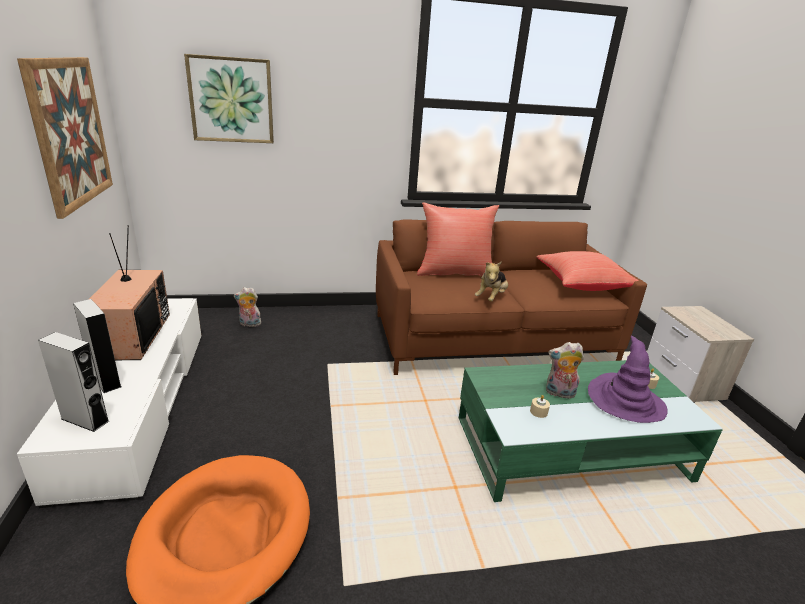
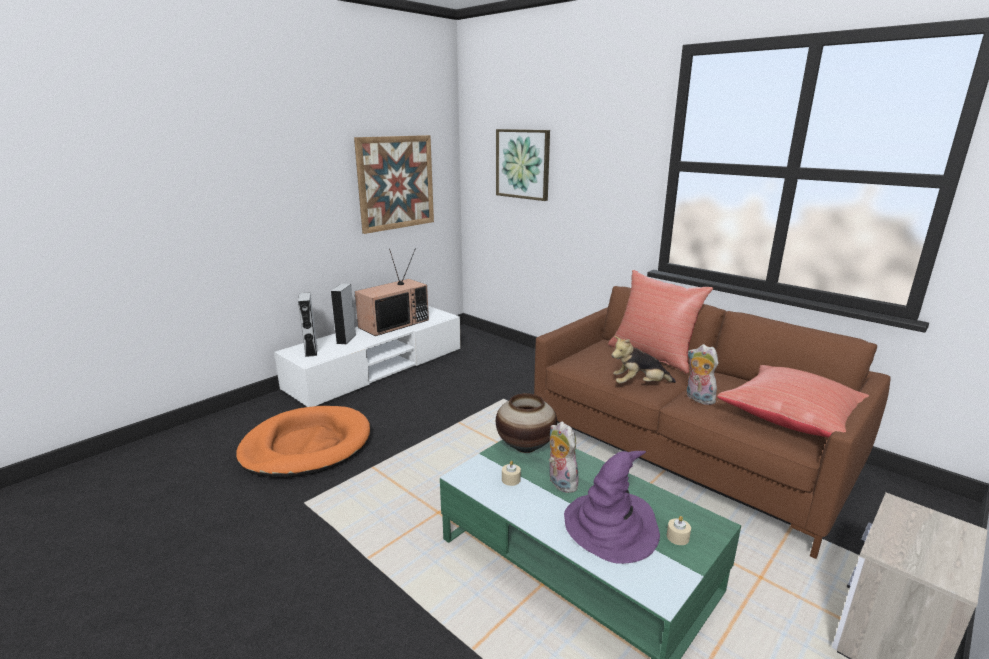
camera: 55 degrees right, 5 degrees down
plush toy [234,287,261,327] -> plush toy moved to [687,344,718,405]
none -> vase [496,393,557,453]

